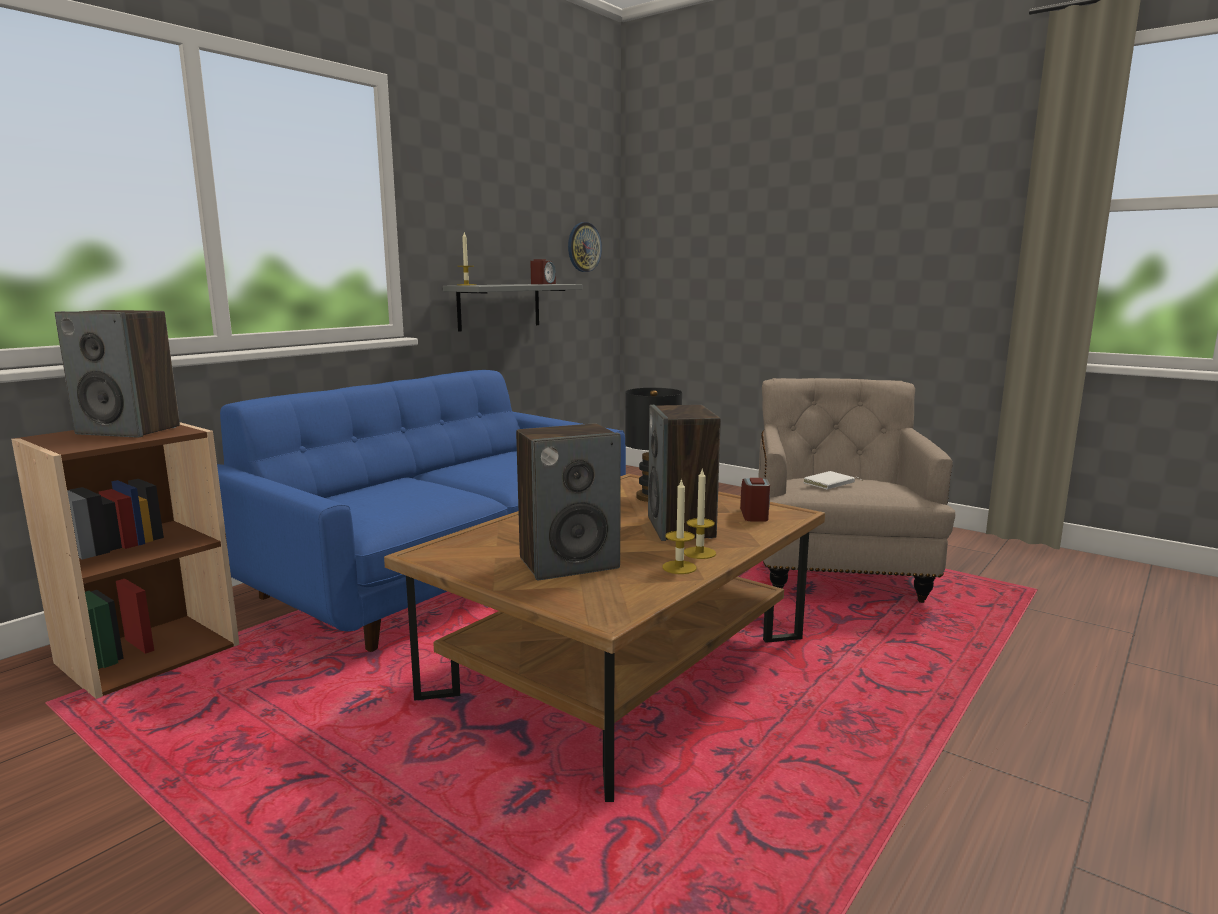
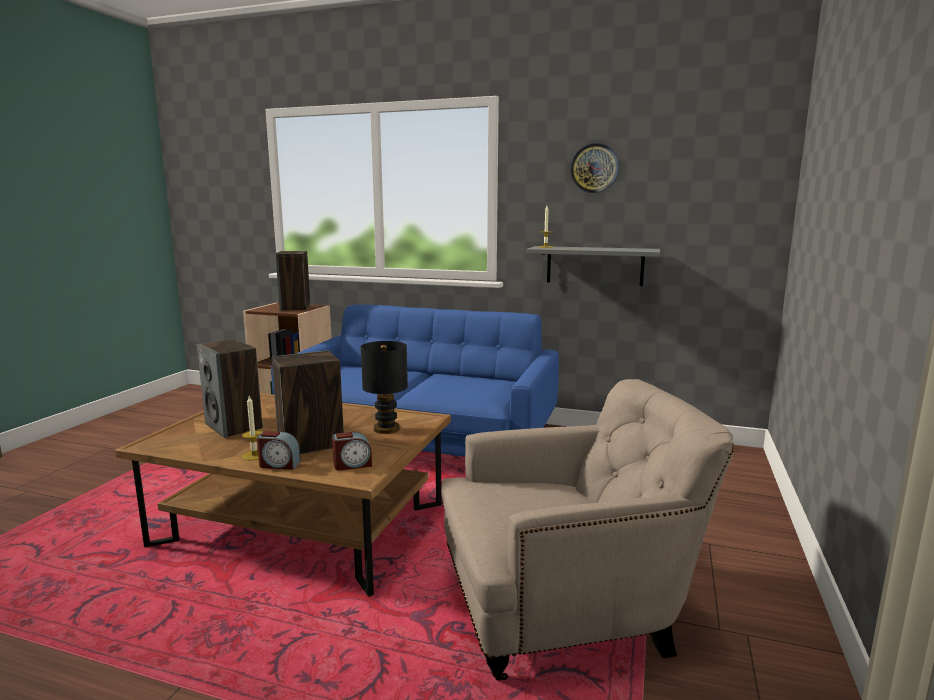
camera: 70 degrees right, 0 degrees up
alarm clock [530,259,556,284] -> alarm clock moved to [257,431,301,470]
wall clock [568,222,602,272] -> wall clock moved to [570,143,619,193]
candle [662,478,696,574] -> none
white book [803,471,863,490] -> none

